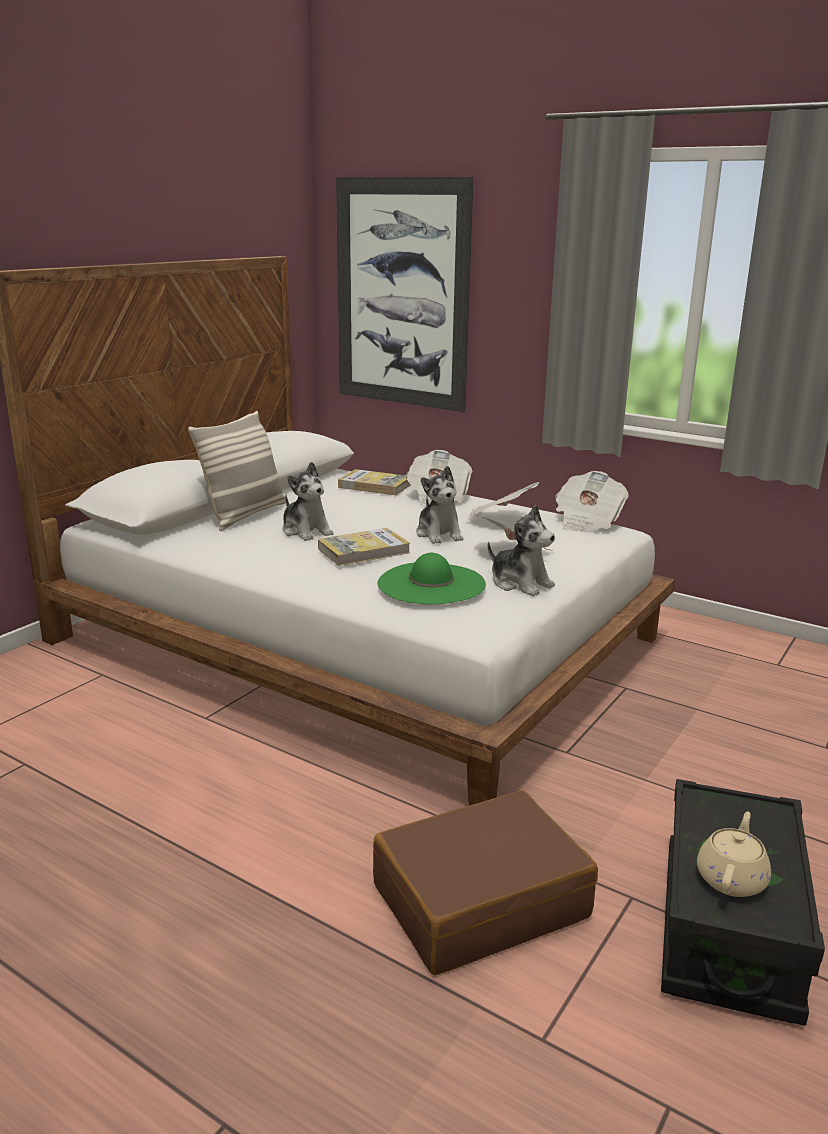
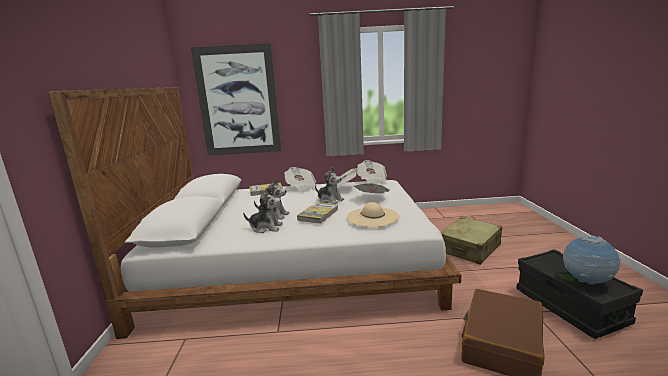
camera: 35 degrees left, 5 degrees down
pillow [188,411,286,531] -> none
green hat [378,553,486,604] -> beige hat [347,202,400,227]
plush toy [488,505,555,596] -> plush toy moved to [243,187,283,233]
beige teapot [697,812,771,897] -> globe [563,236,621,285]
none -> beige suitcase [441,217,502,265]

